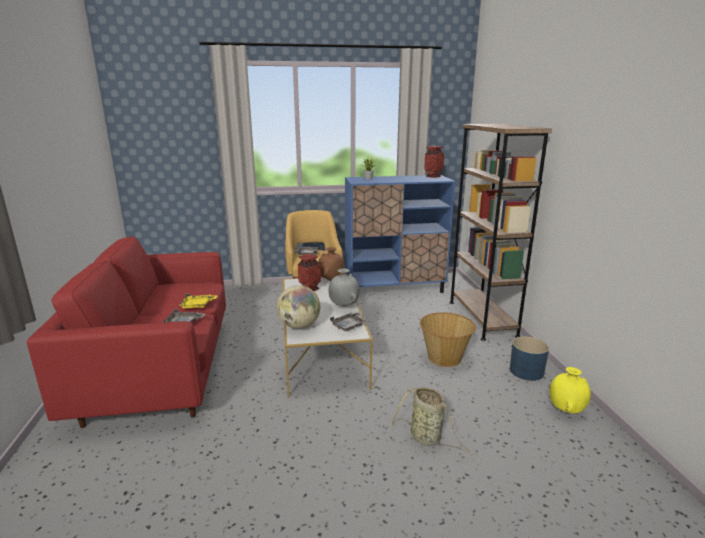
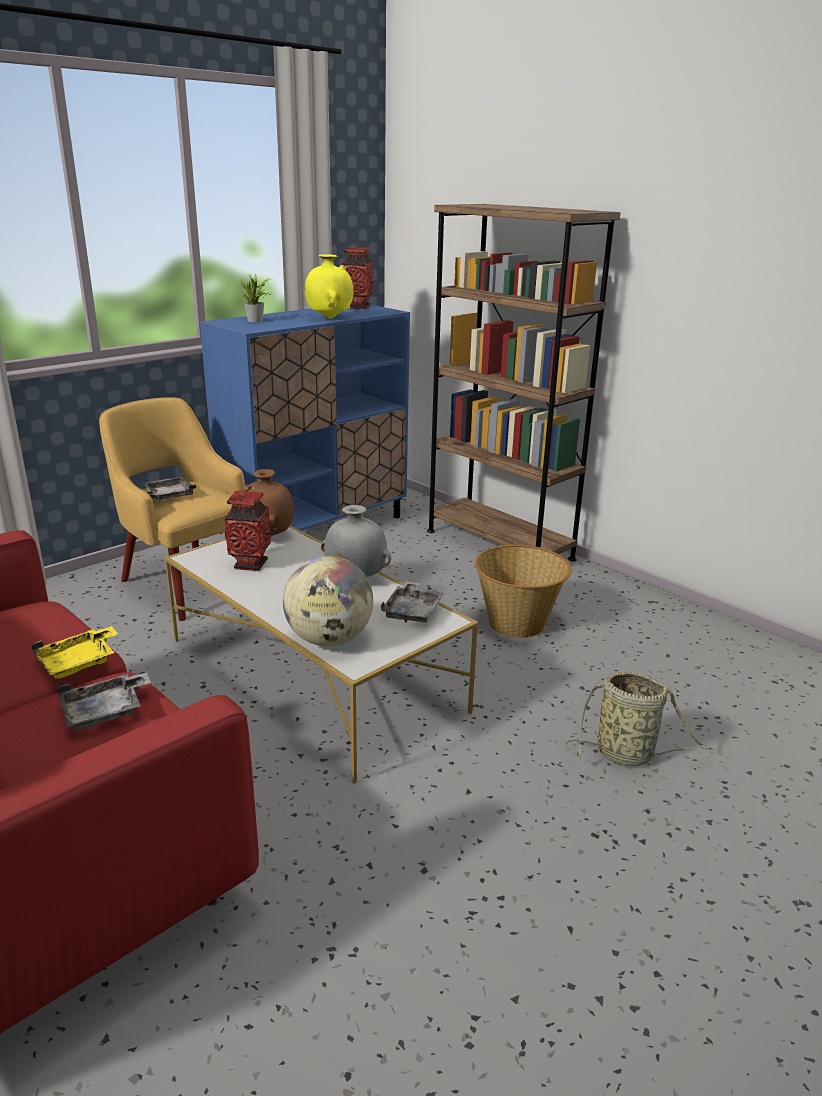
camera: 35 degrees left, 5 degrees up
blue planter [510,337,549,381] -> none
yellow vase [549,367,591,413] -> yellow vase moved to [305,255,353,319]

